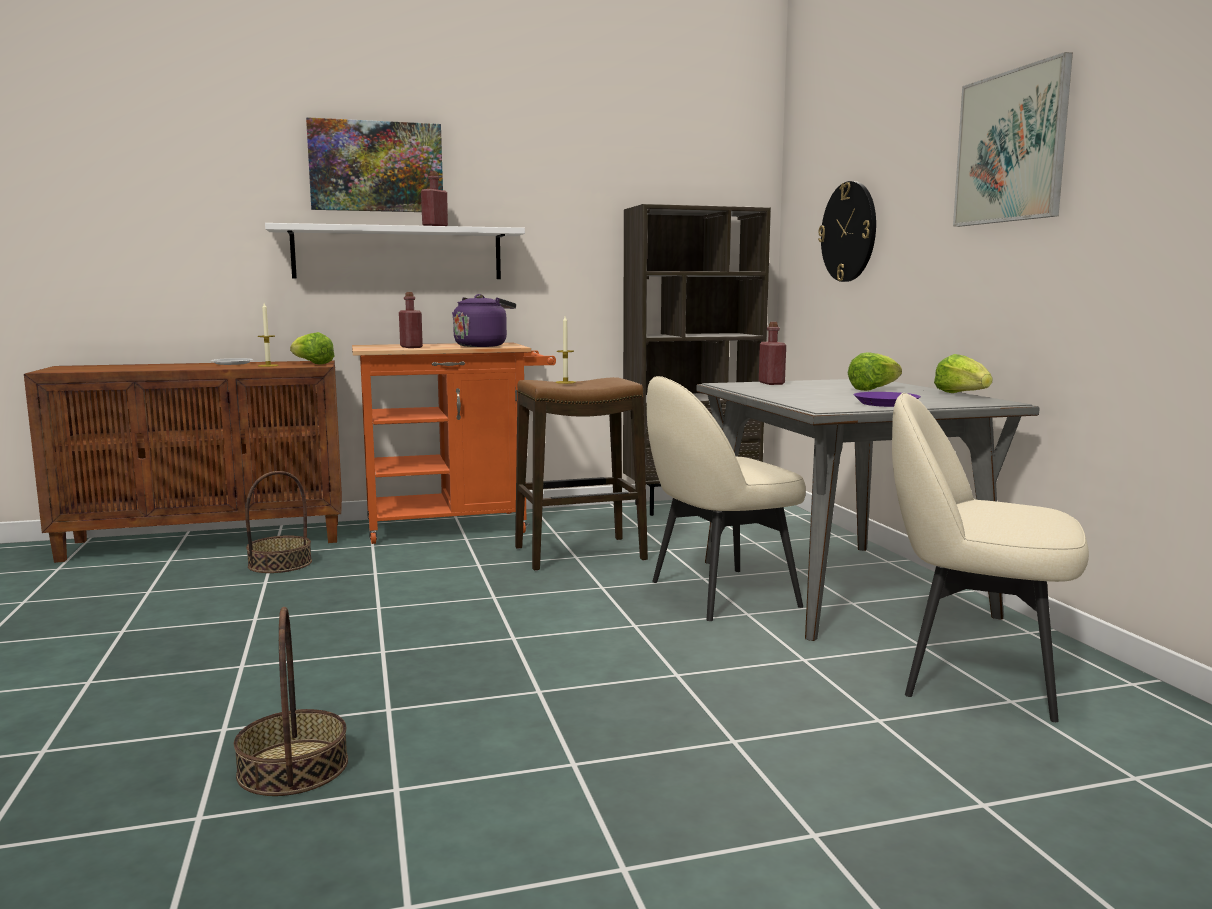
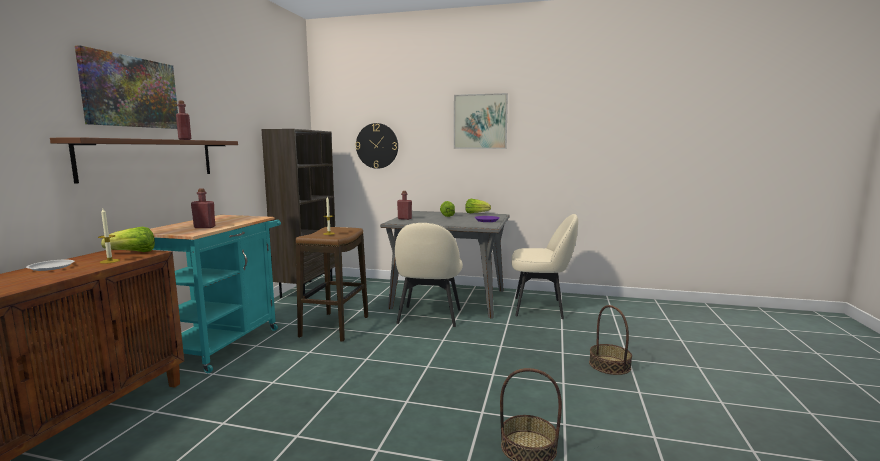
camera: 60 degrees left, 0 degrees up
basket [245,471,312,573] -> basket moved to [589,305,632,375]
white shelf [265,223,525,279] -> brown shelf [50,137,238,184]
orange cart [352,342,556,544] -> turquoise cart [150,215,281,373]
purple kettle [452,294,516,347] -> none
beige chair [892,393,1089,722] -> beige chair turned 135 degrees counterclockwise [511,214,578,319]

